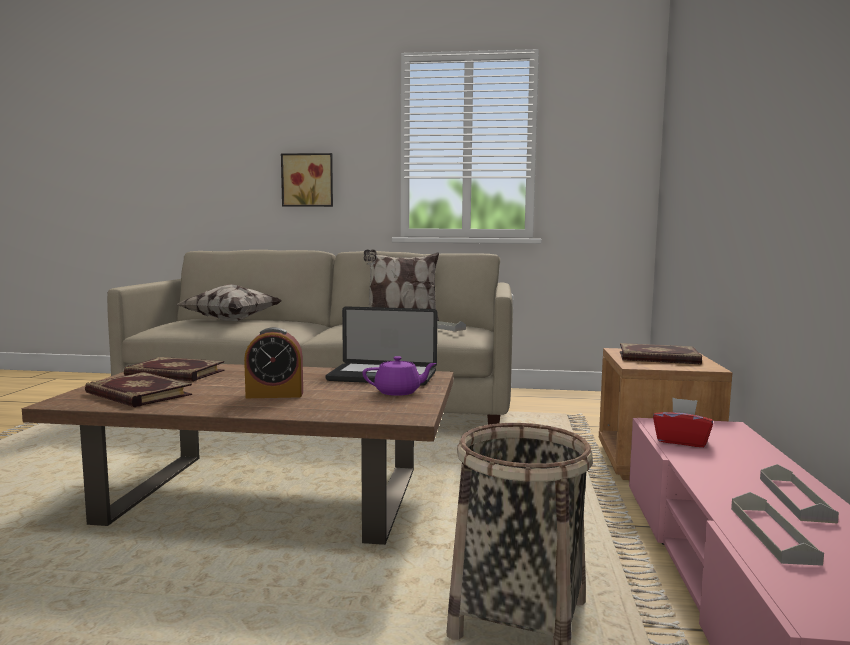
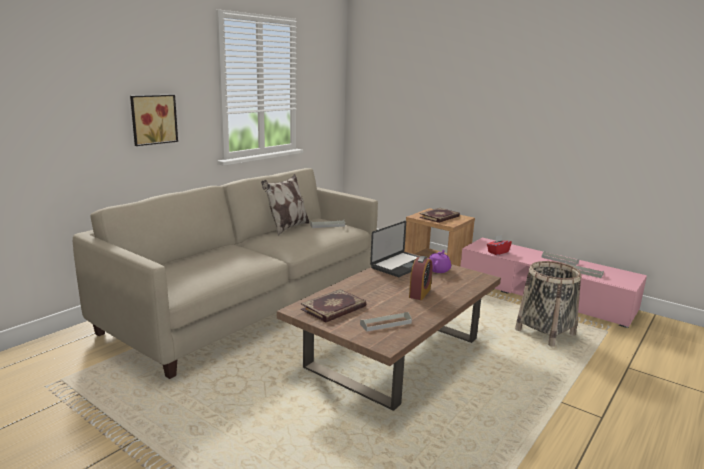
camera: 60 degrees left, 10 degrees up
book [85,372,192,407] -> grey tray [360,312,412,332]
pillow [176,284,282,321] -> none

